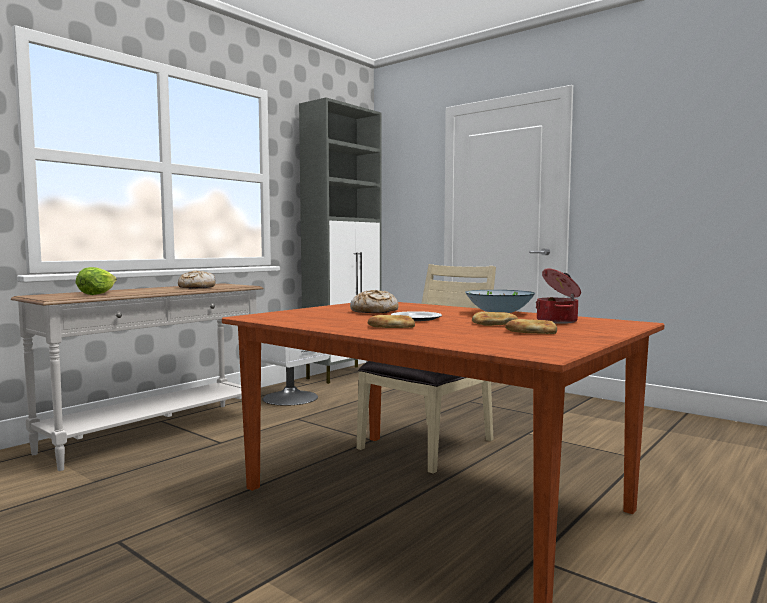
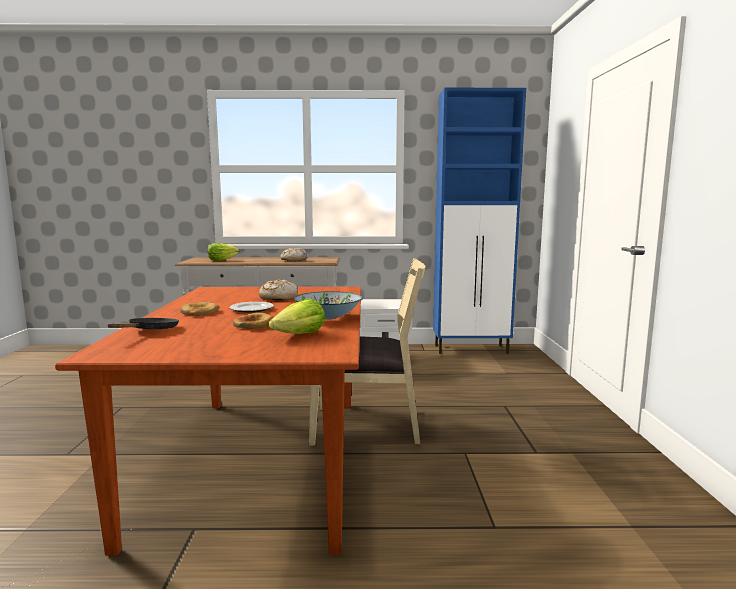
camera: 50 degrees right, 5 degrees up
grey cabinet [299,97,381,384] -> blue cabinet [433,88,526,354]
bread [505,319,557,334] -> none
cooking pot [536,268,581,324] -> lettuce [269,298,325,334]
none -> black frying pan [108,318,179,329]

